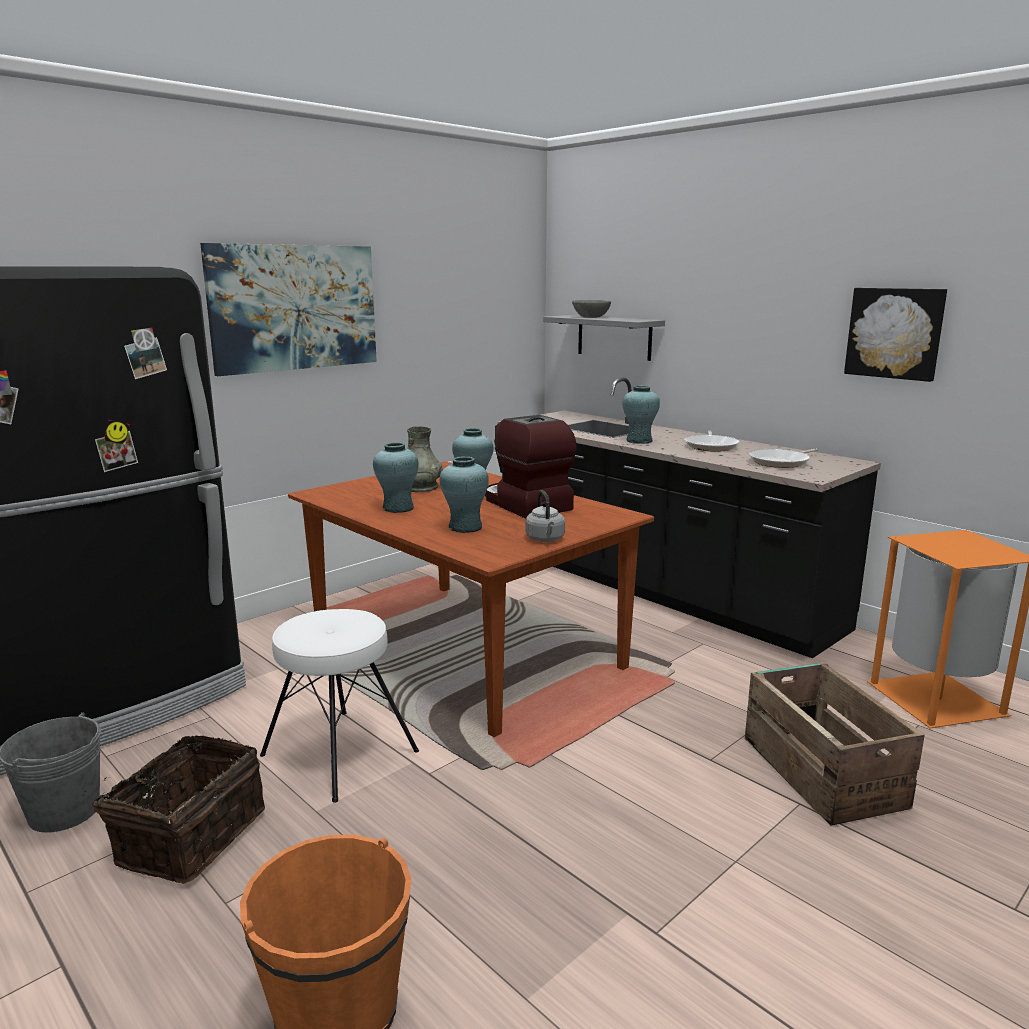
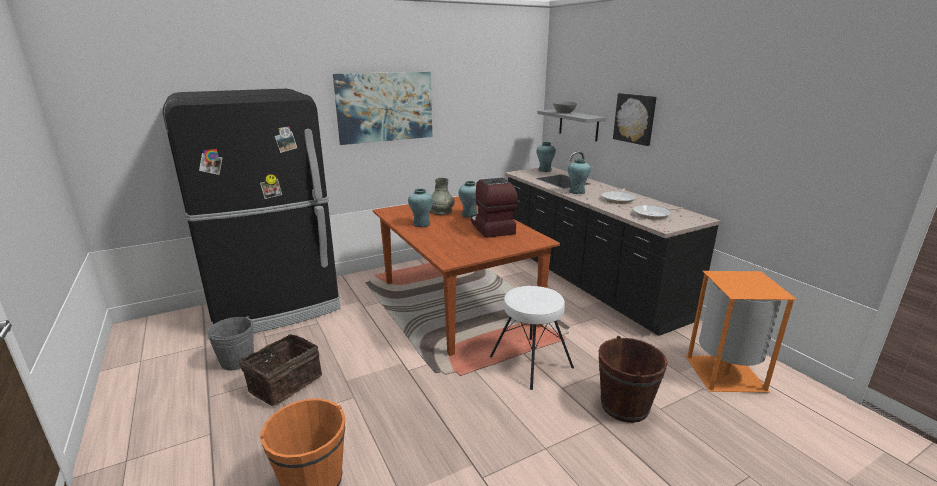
camera: 15 degrees right, 5 degrees up
white stool [260,609,419,803] -> white stool moved to [490,286,574,390]
turquoise vase [440,456,489,533] -> turquoise vase moved to [537,142,556,172]
grey kettle [525,490,565,542] -> none
crate [745,662,925,826] -> brown bucket [598,336,668,423]
picture [844,288,947,382] -> picture moved to [613,93,657,146]

